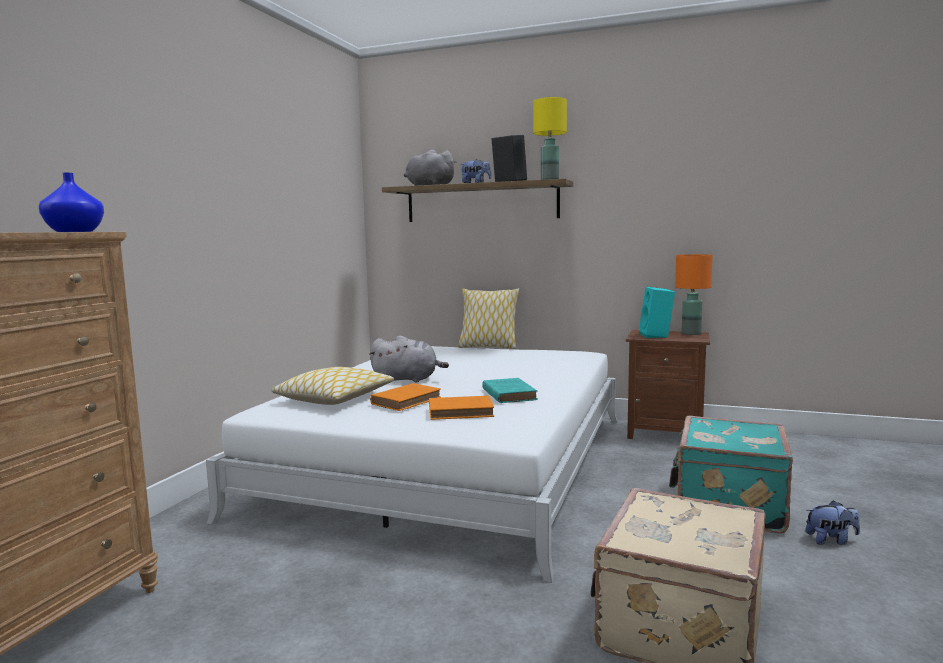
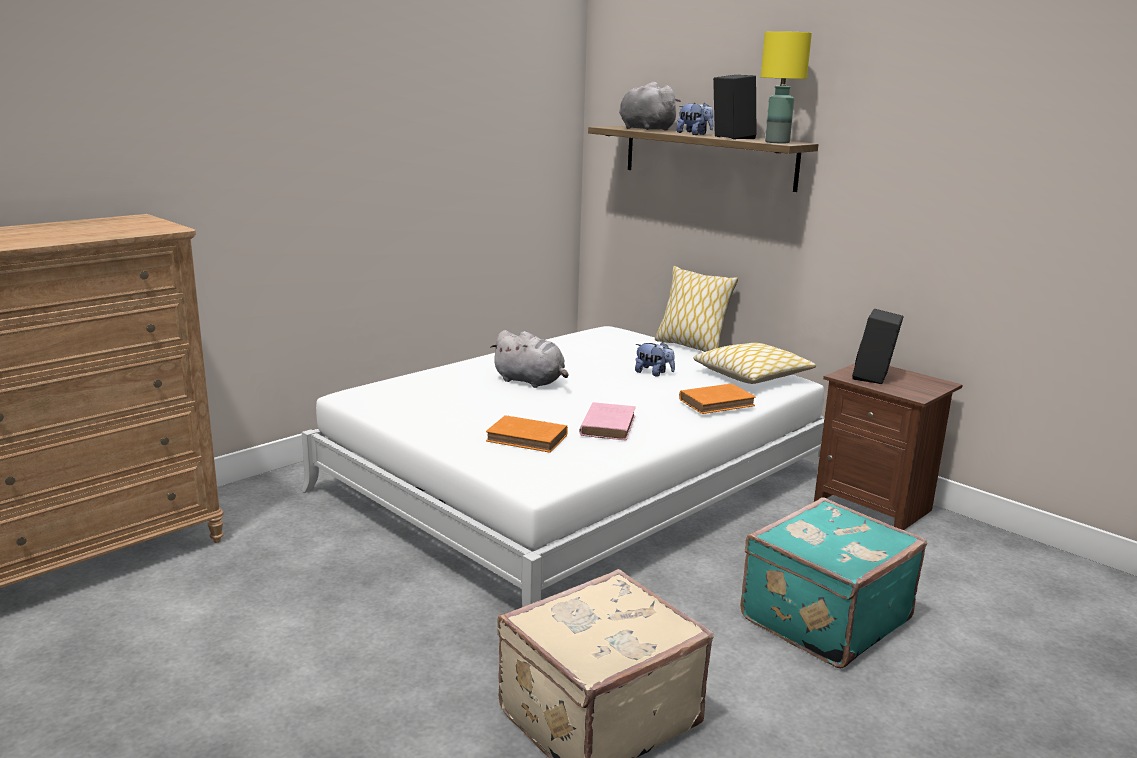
camera: 25 degrees right, 10 degrees up
blue vase [39,173,104,232] -> none
pillow [272,367,394,405] -> pillow moved to [693,343,816,384]
orange book [370,383,441,411] -> orange book moved to [679,383,756,414]
turquoise book [482,378,538,403] -> pink book [579,402,636,440]
turquoise speaker [639,287,675,338] -> black speaker [852,309,904,384]
orange table lamp [675,254,713,335] -> none
plush toy [806,500,860,545] -> plush toy moved to [635,342,675,377]

